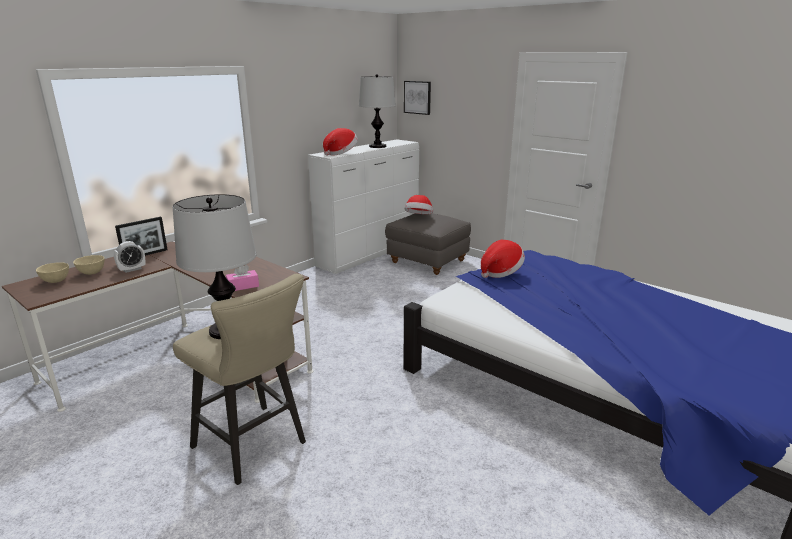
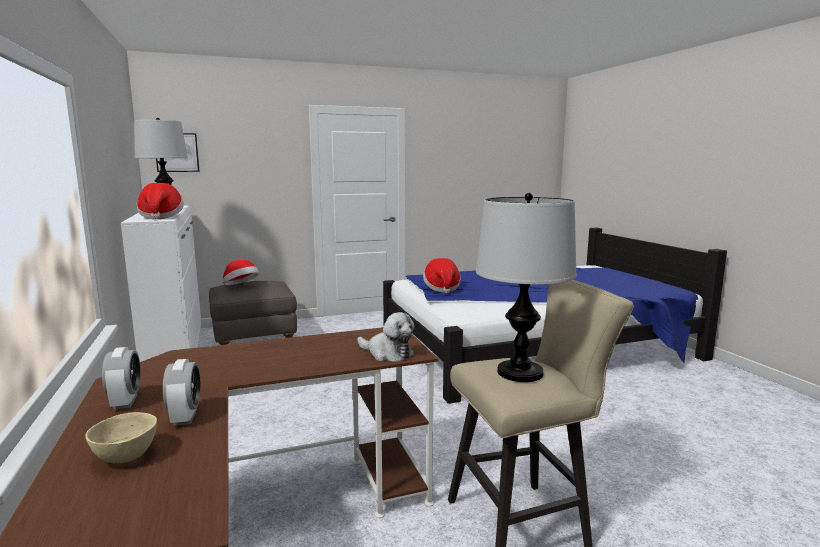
camera: 60 degrees left, 10 degrees down
beige bowl [36,262,69,283] -> none
picture frame [115,216,168,256] -> alarm clock [102,347,141,410]
pink tissue box [226,265,259,291] -> plush toy [357,312,415,362]

